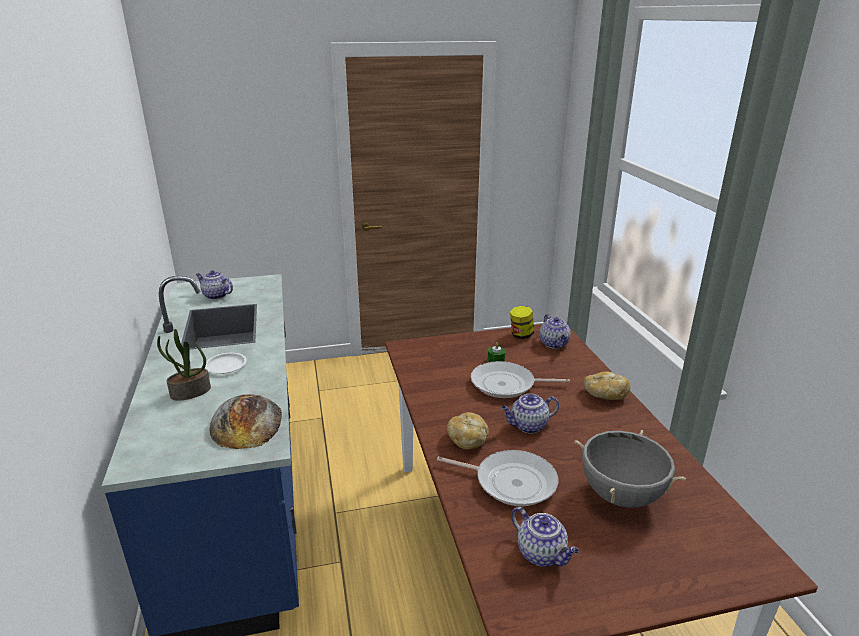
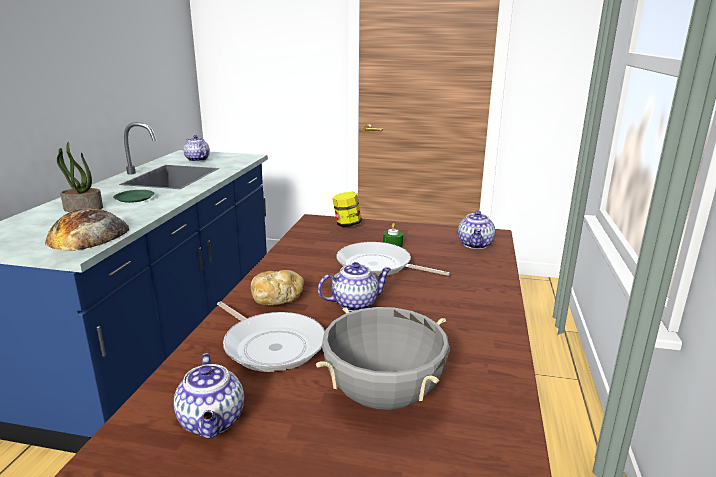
camera: 25 degrees right, 5 degrees down
white plate [205,353,247,374] -> green plate [113,190,155,203]
teapot [501,394,559,434] -> teapot turned 150 degrees clockwise [318,262,391,311]
jar [510,306,534,339] -> jar moved to [332,192,362,227]
bread [584,372,630,400] -> none

